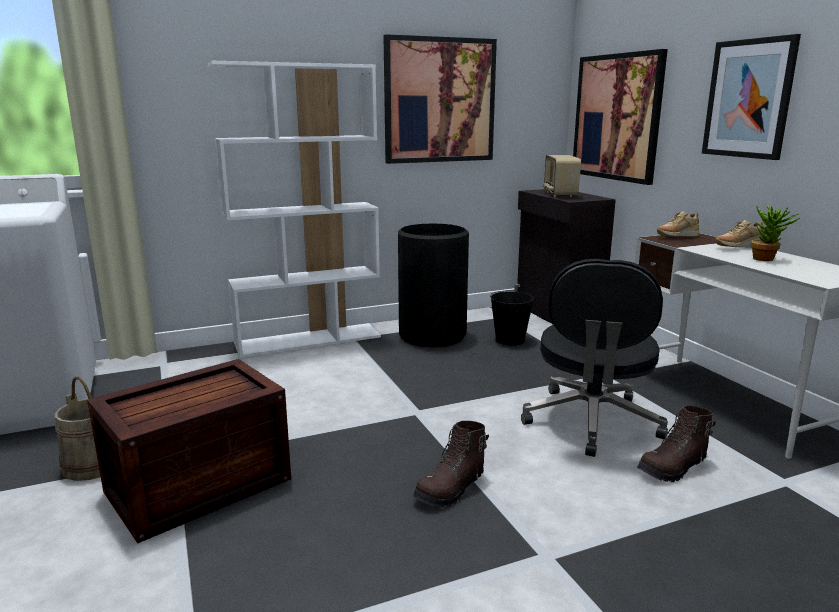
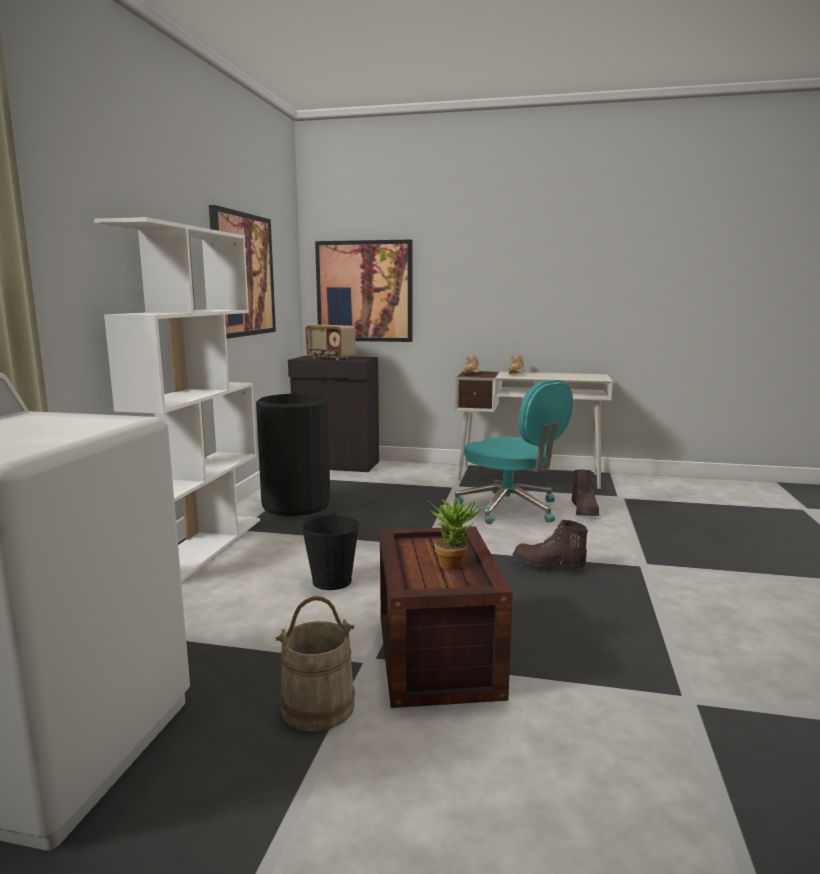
camera: 55 degrees left, 5 degrees down
brown boot [413,421,489,507] -> brown boot turned 120 degrees clockwise [513,520,588,571]
black bucket [490,290,534,346] -> black bucket moved to [301,512,359,590]
black office chair [521,259,668,457] -> turquoise office chair [455,380,573,525]
picture [702,34,801,160] -> none
potted plant [751,205,800,261] -> potted plant moved to [427,499,480,569]

